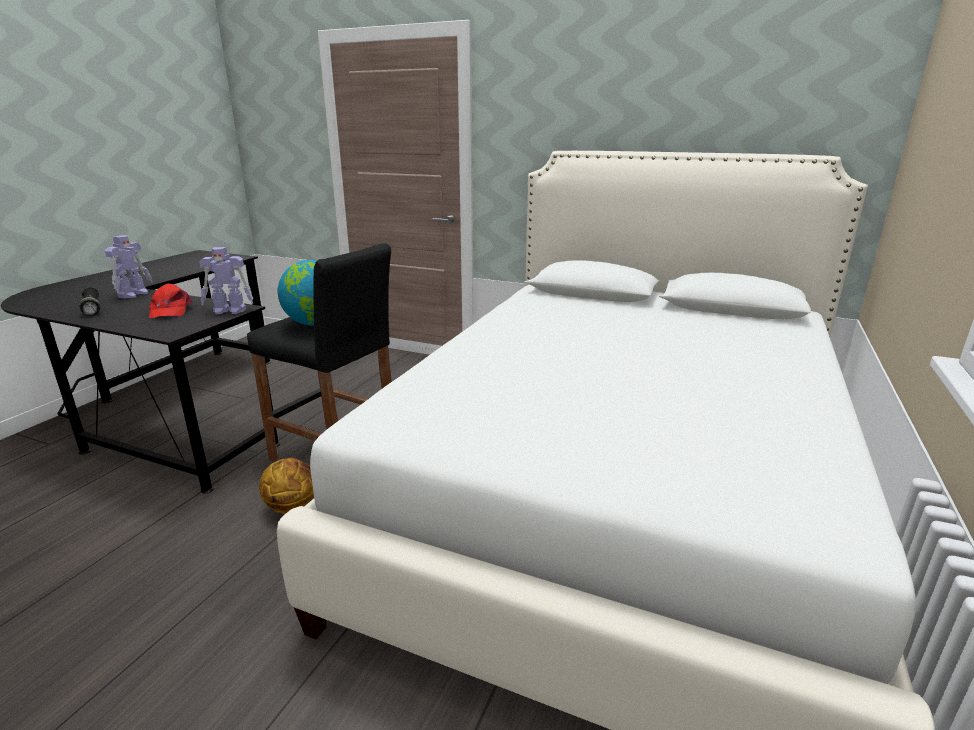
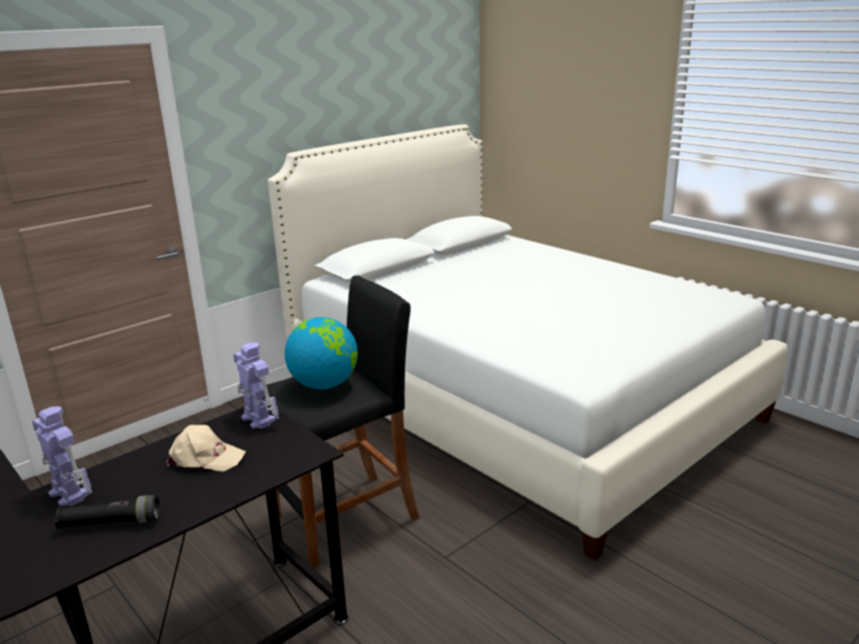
camera: 65 degrees left, 0 degrees up
red cap [149,283,192,318] -> beige cap [166,425,246,471]
toy robot [199,247,253,314] -> toy robot turned 60 degrees counterclockwise [233,343,279,429]
basketball [259,458,314,514] -> none

